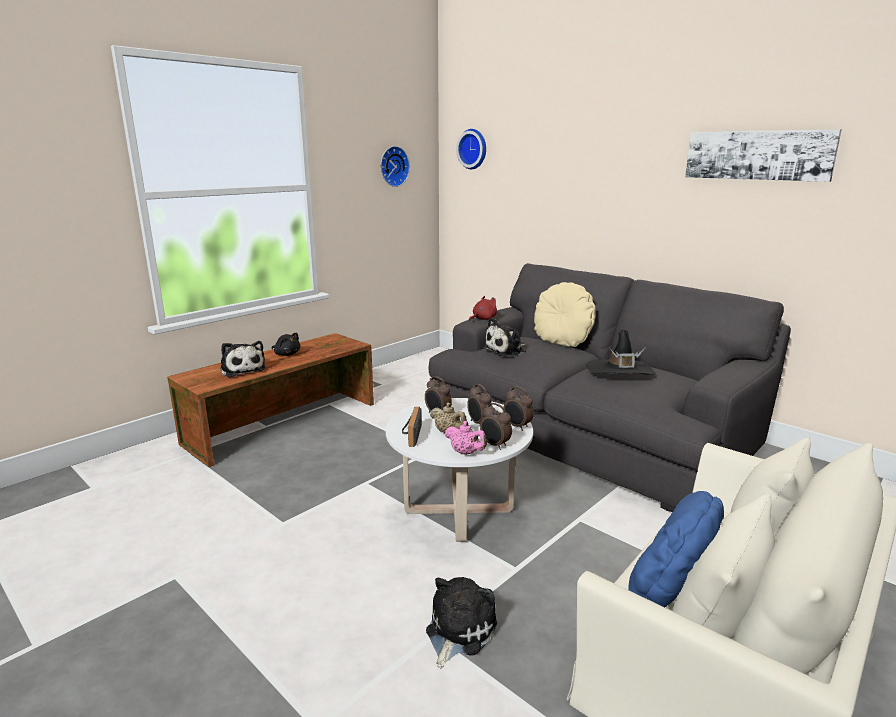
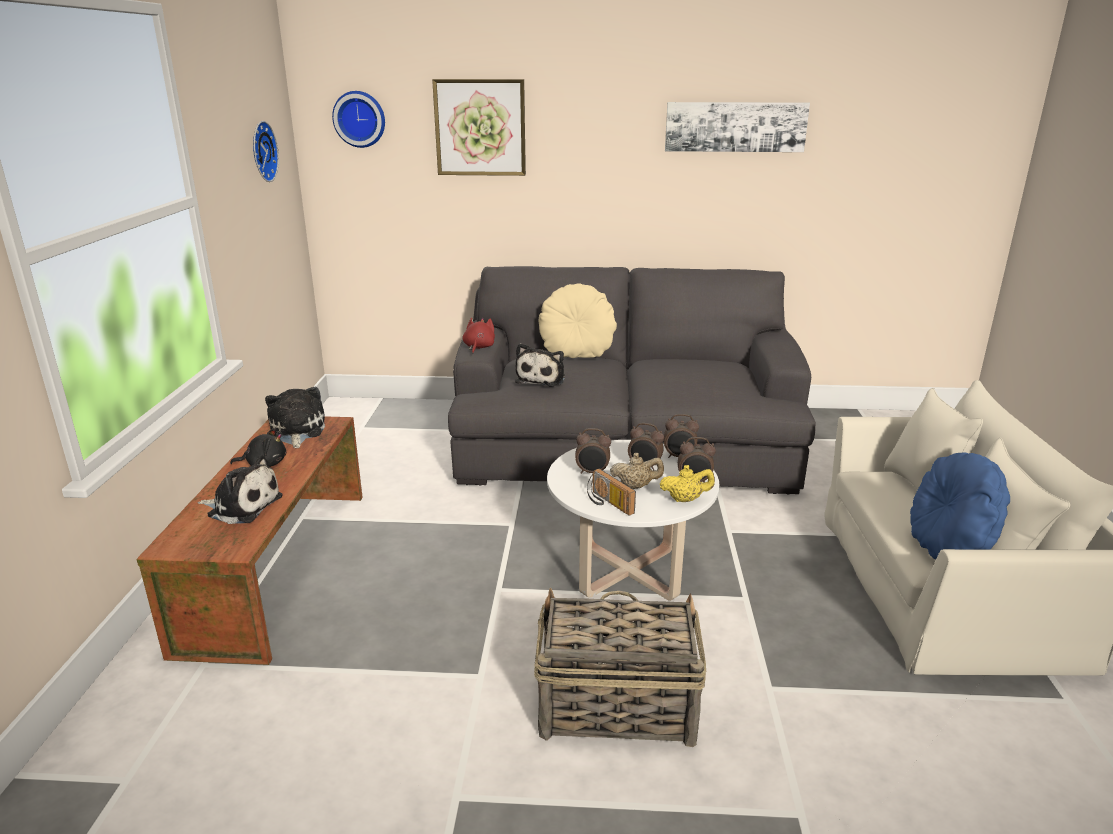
camera: 40 degrees left, 5 degrees up
plush toy [426,577,497,668] -> plush toy moved to [265,387,325,448]
pink teapot [445,421,487,455] -> yellow teapot [660,465,715,502]
black hat [586,329,656,375] -> none
none -> picture [432,79,526,176]
none -> basket [534,588,706,747]

